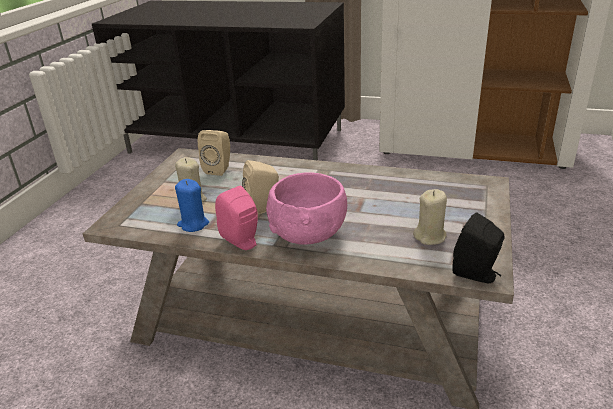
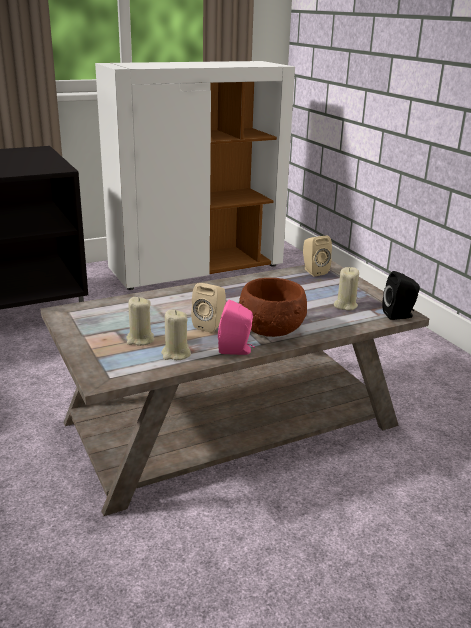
camera: 45 degrees left, 5 degrees down
blue candle [175,179,209,232] -> beige candle [161,310,191,360]
beige speaker [198,130,230,176] -> beige speaker moved to [303,236,332,276]
pink bowl [266,173,347,245] -> brown bowl [239,278,307,337]

